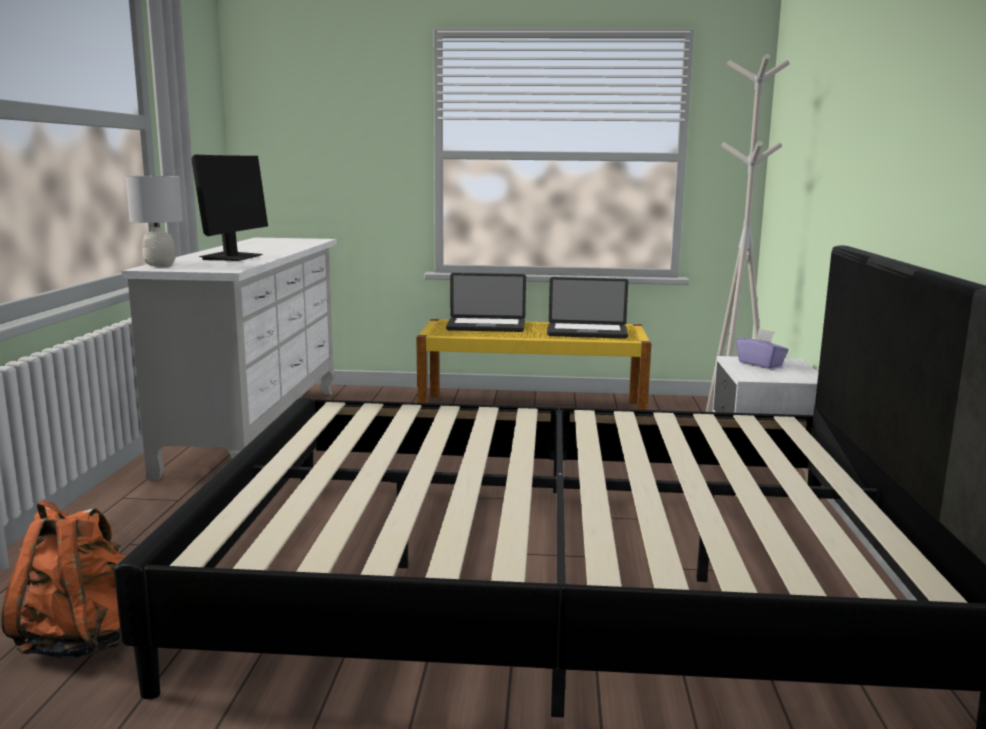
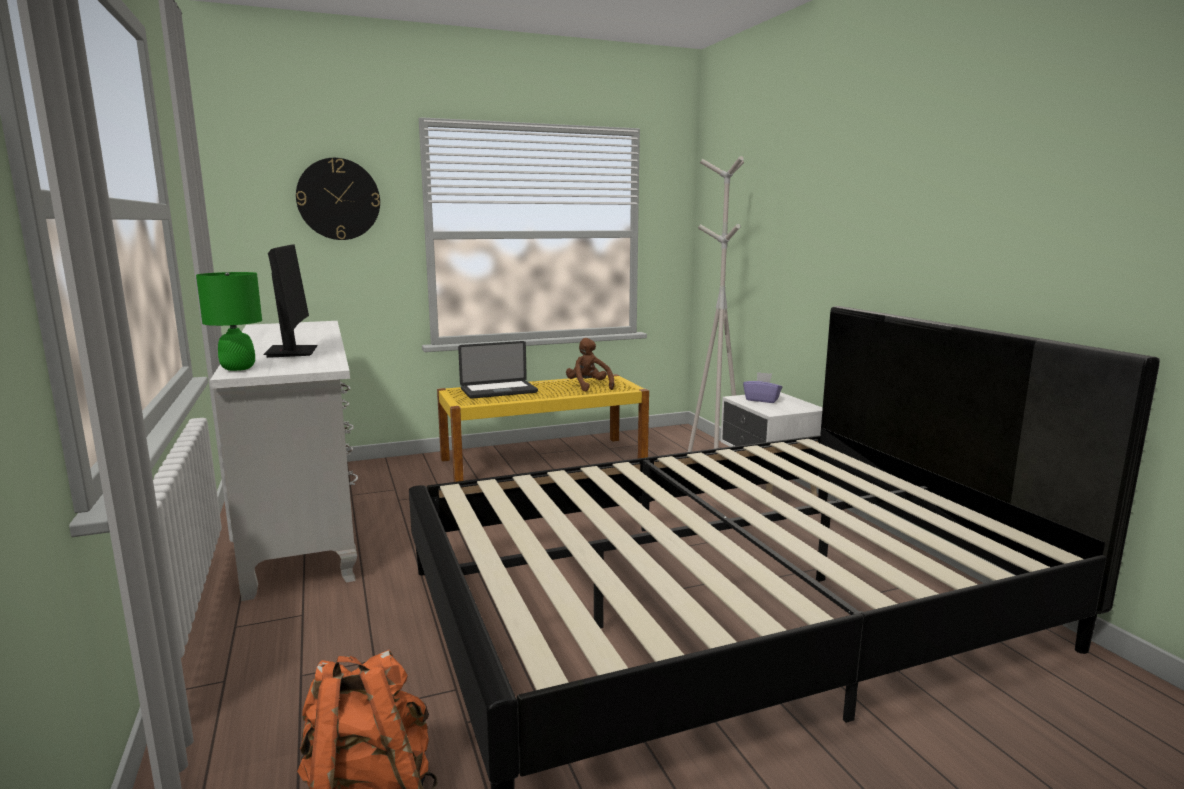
camera: 25 degrees left, 0 degrees up
grey table lamp [126,175,183,266] -> green table lamp [196,272,262,371]
laptop [547,277,628,339] -> brown plush toy [566,338,614,392]
none -> wall clock [296,158,380,240]

